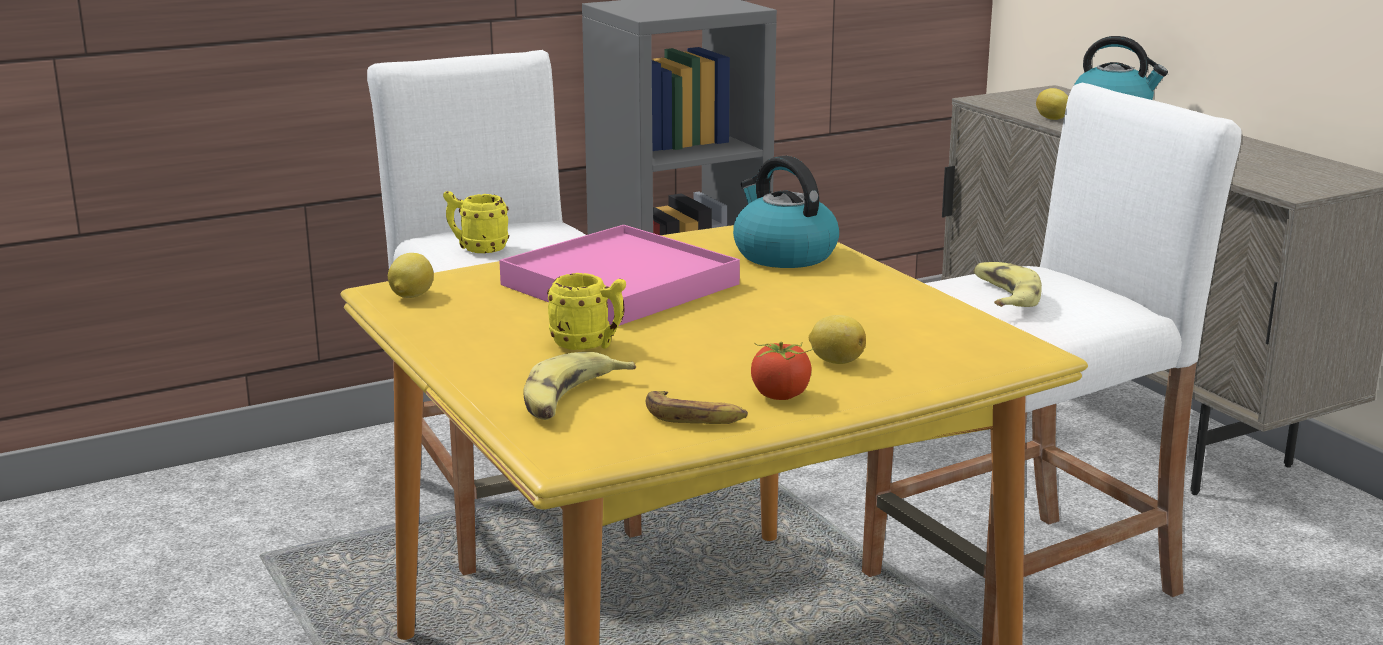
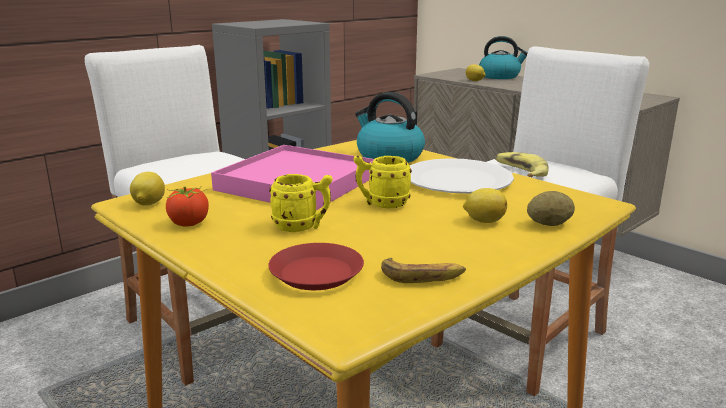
camera: 15 degrees left, 0 degrees up
yellow mug [443,191,509,253] -> yellow mug moved to [353,156,412,209]
banana [523,352,636,420] -> red plate [268,243,364,290]
tomato [751,342,813,400] -> tomato moved to [166,186,209,226]
none -> white plate [410,158,514,194]
none -> potato [527,191,575,226]

